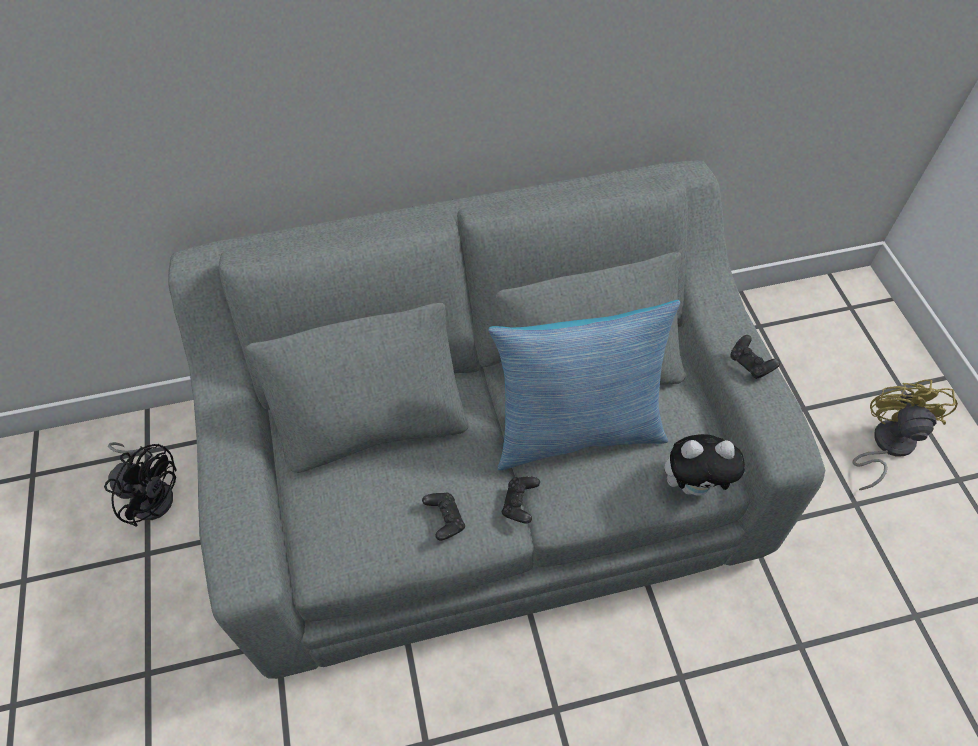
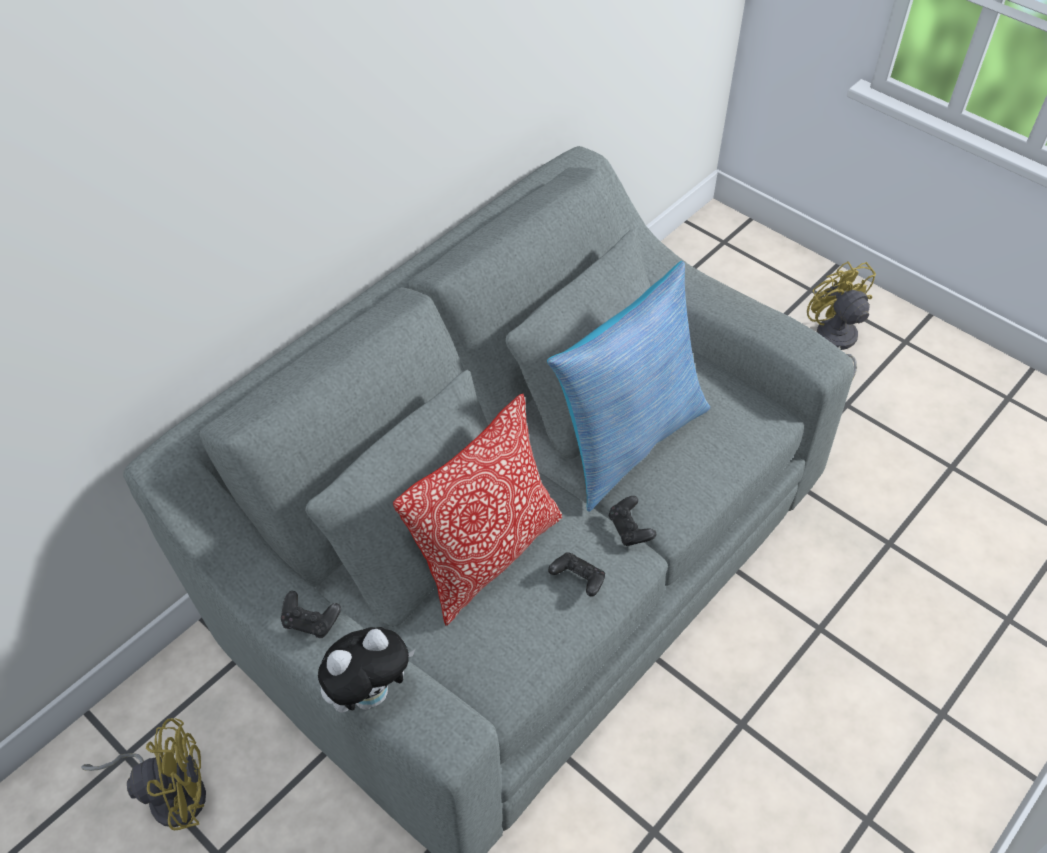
camera: 35 degrees left, 5 degrees down
black fan [104,442,177,527] -> yellow fan [81,718,206,830]
plush toy [664,434,746,496] -> plush toy moved to [318,627,415,713]
black game controller [730,335,780,379] -> black game controller moved to [281,591,341,638]
none -> pillow [393,394,562,626]

